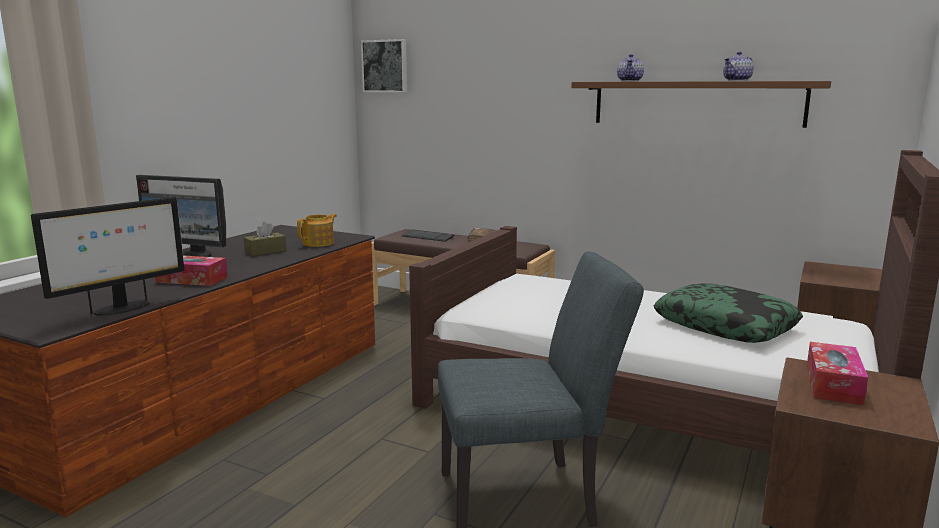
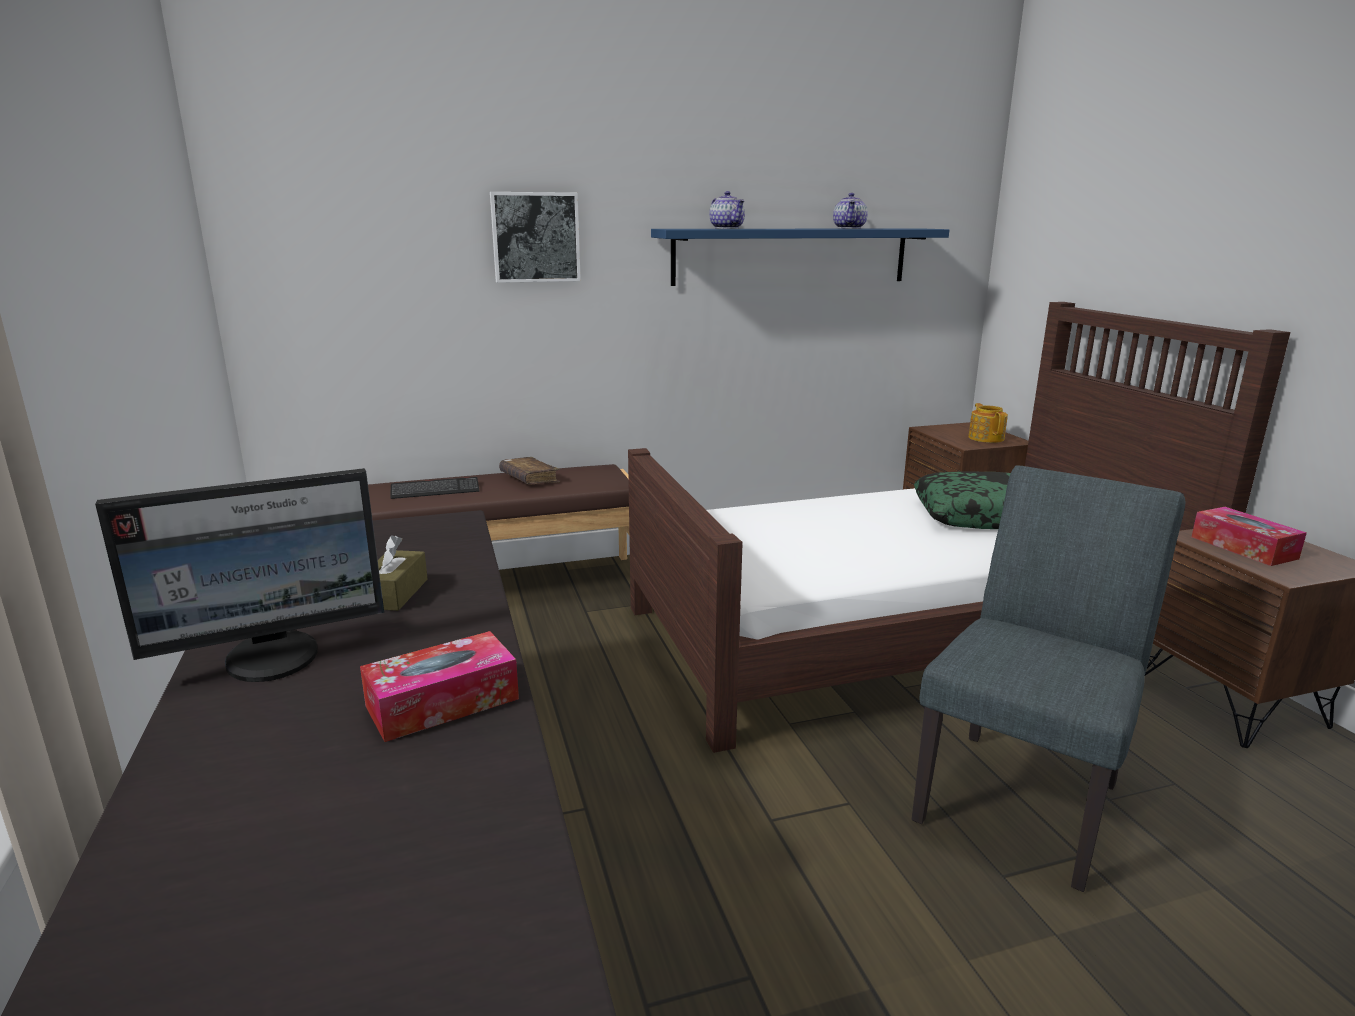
camera: 45 degrees left, 5 degrees up
monitor [31,197,185,315] -> none
teapot [297,214,337,247] -> teapot moved to [968,403,1008,443]
picture [361,39,407,92] -> picture moved to [490,192,581,283]
brown shelf [572,81,831,128] -> blue shelf [651,228,949,286]

